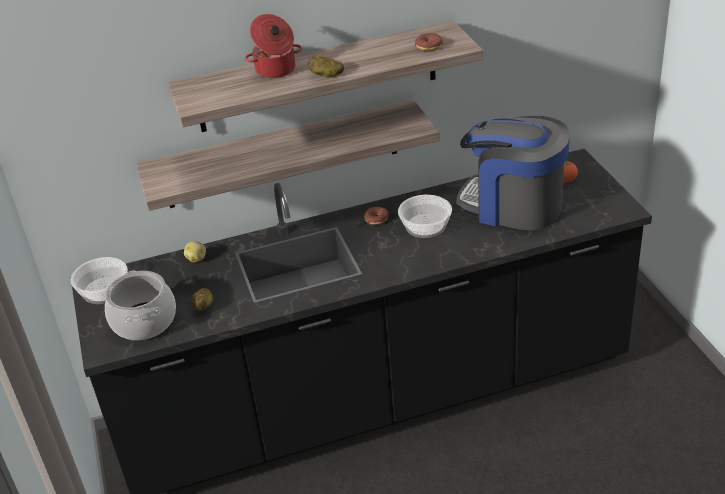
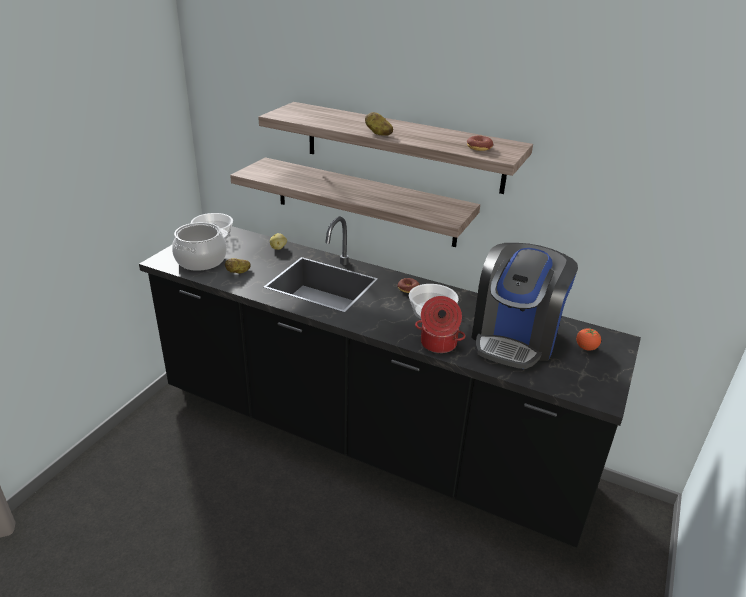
camera: 40 degrees right, 5 degrees down
cooking pot [245,14,302,78] -> cooking pot moved to [415,296,465,353]
coffee machine [457,116,570,230] -> coffee machine turned 135 degrees counterclockwise [472,243,578,369]

